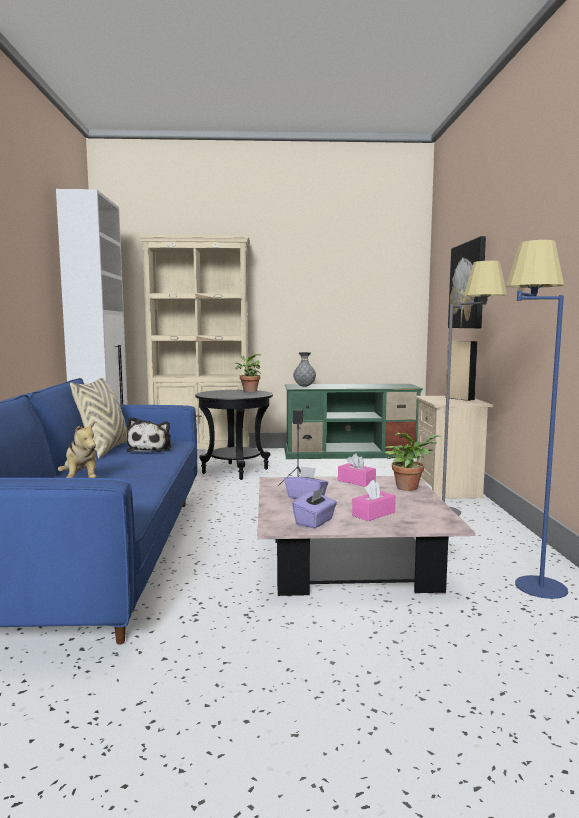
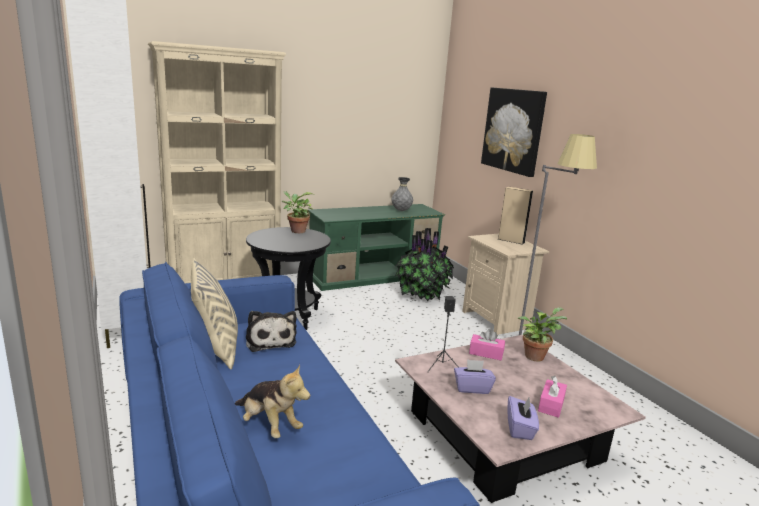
camera: 25 degrees left, 10 degrees up
grey vase [293,352,316,387] -> grey vase moved to [391,177,413,211]
blue floor lamp [506,240,568,599] -> none
none -> potted plant [394,228,454,301]

